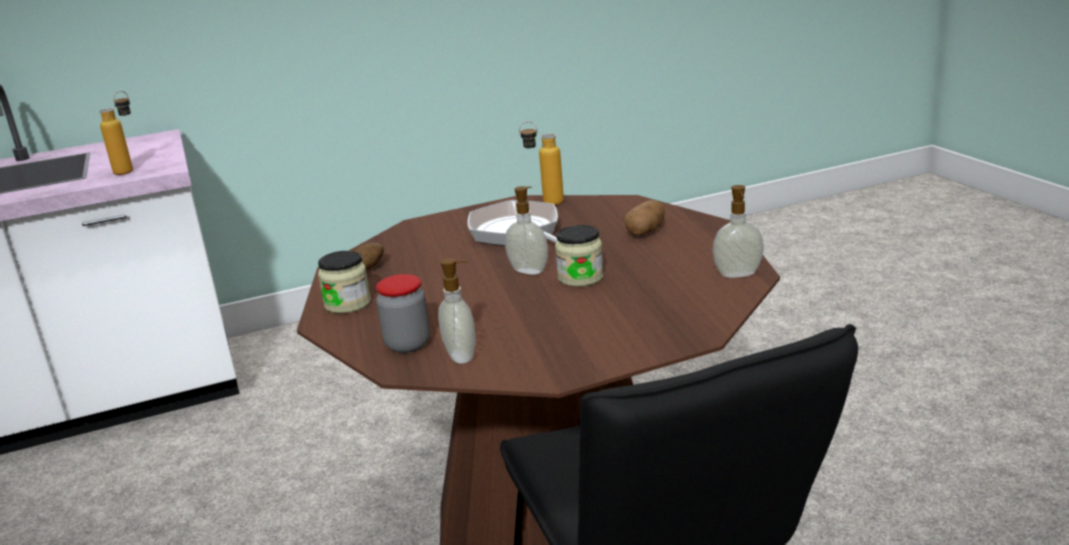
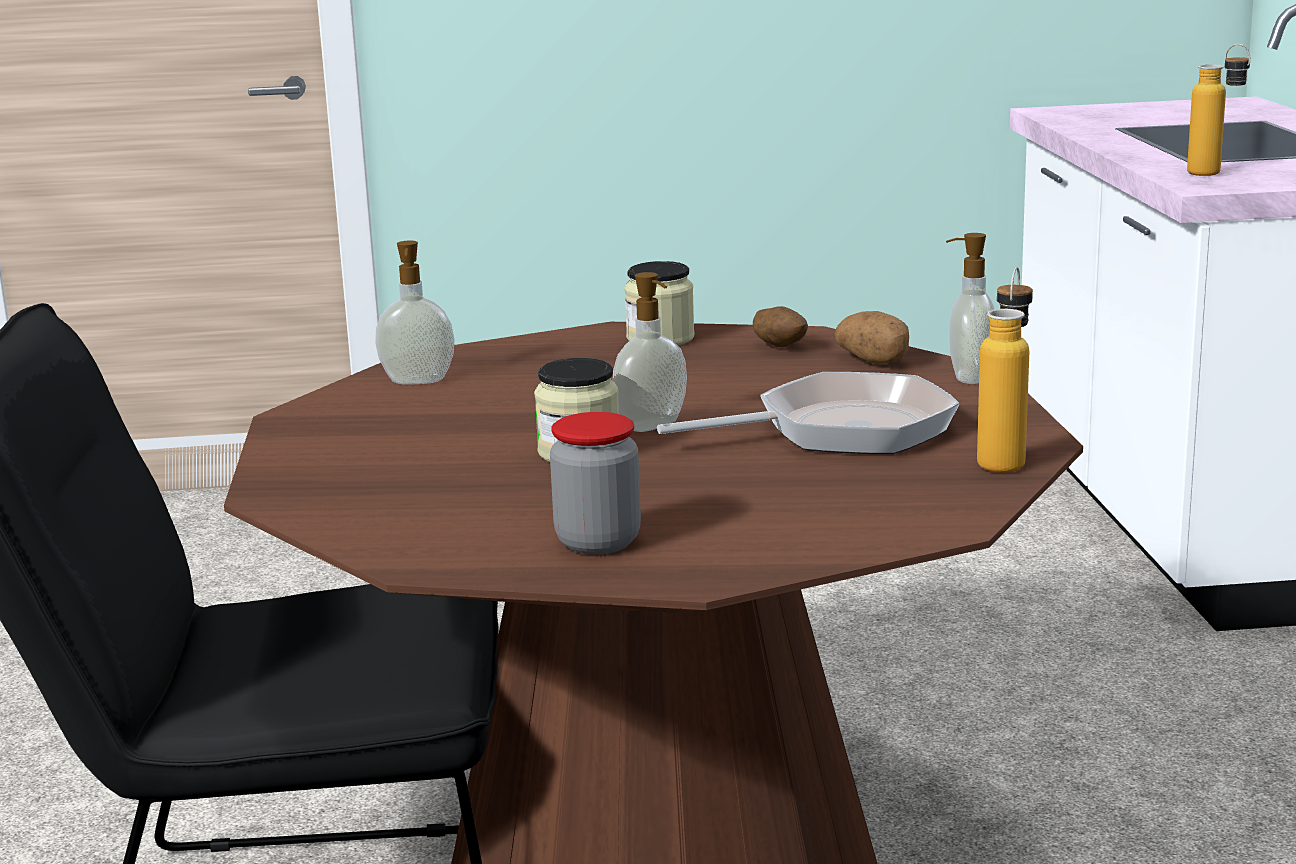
camera: 105 degrees right, 5 degrees down
jar [376,274,430,353] -> jar moved to [550,412,641,555]
potato [624,200,665,235] -> potato moved to [835,311,909,364]
soap dispenser [712,185,764,278] -> soap dispenser moved to [946,233,994,384]

